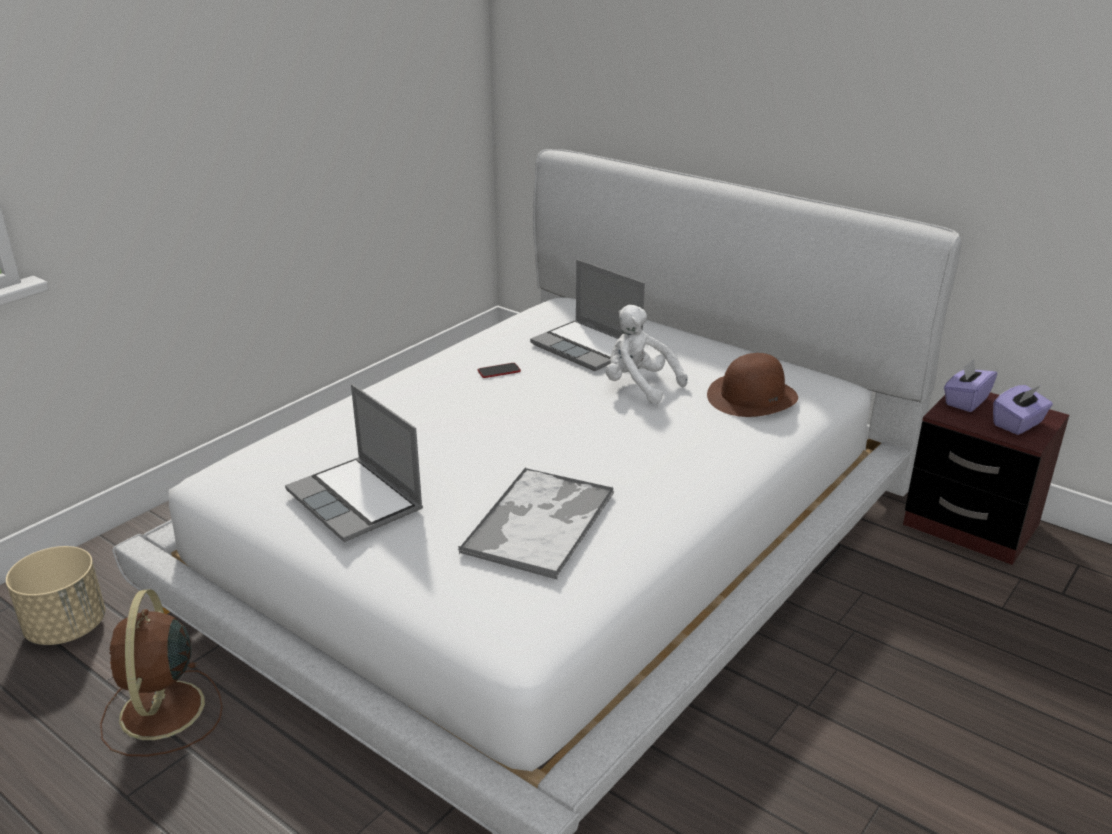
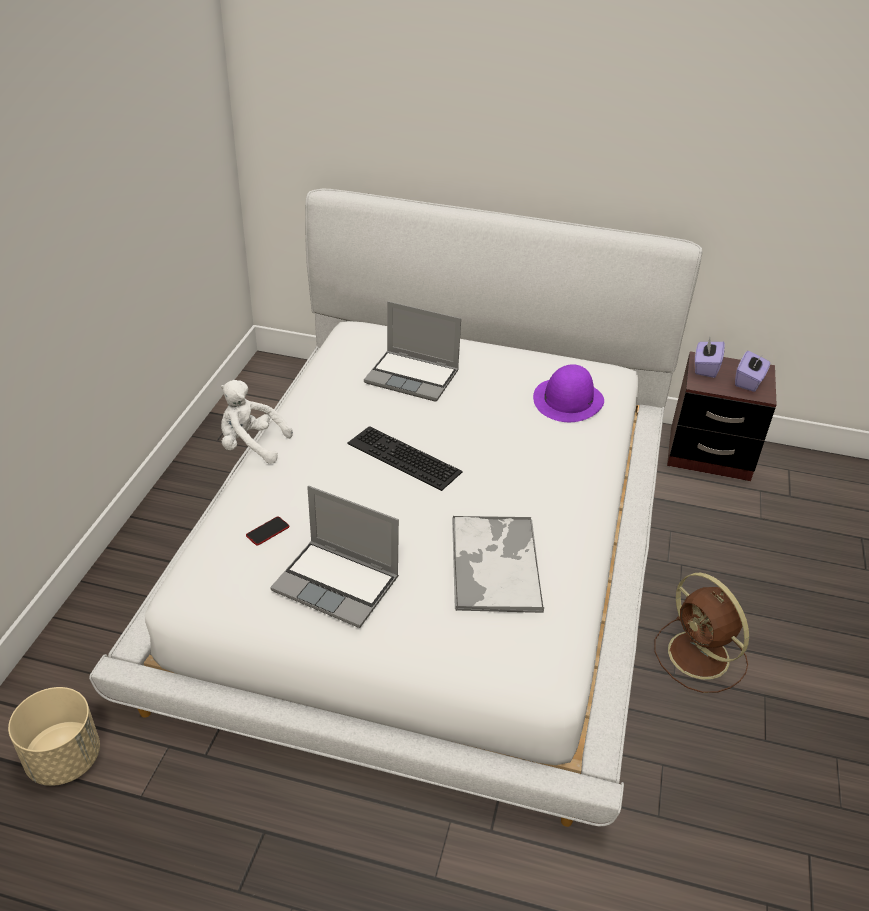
camera: 25 degrees left, 10 degrees up
brown fan [100,589,223,756] -> brown fan moved to [654,573,749,693]
phone [478,363,521,378] -> phone moved to [246,517,289,545]
white plush toy [606,305,688,404] -> white plush toy moved to [221,380,293,464]
brown hat [707,353,798,417] -> purple hat [533,364,604,422]
none -> keyboard [347,426,462,491]

